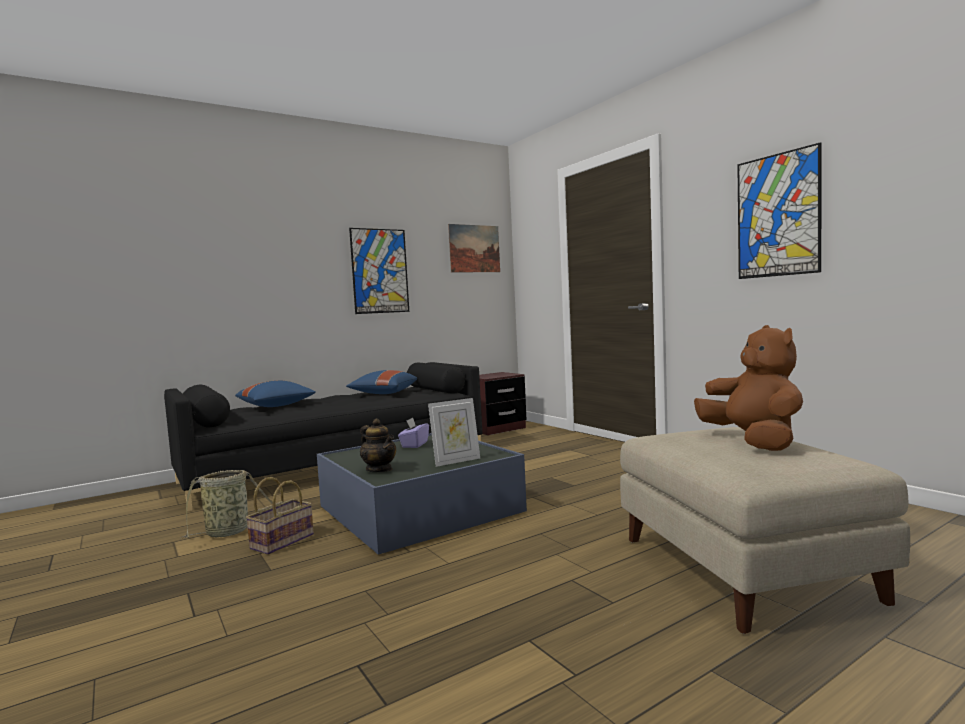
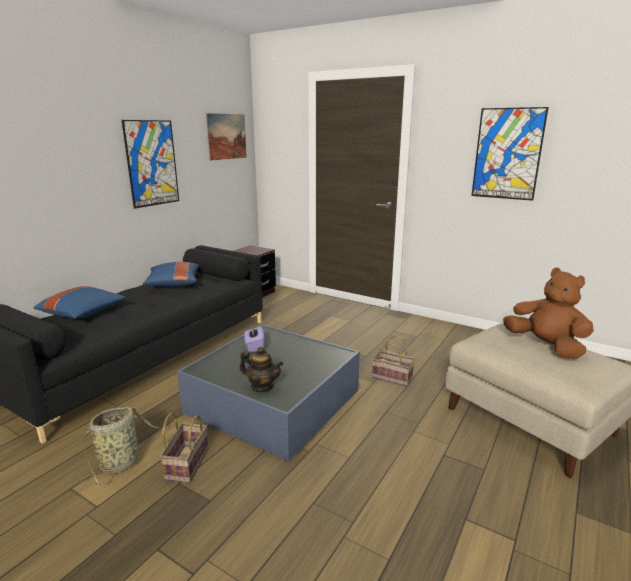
camera: 25 degrees left, 15 degrees up
picture frame [428,398,480,467] -> none
none -> basket [372,335,415,387]

